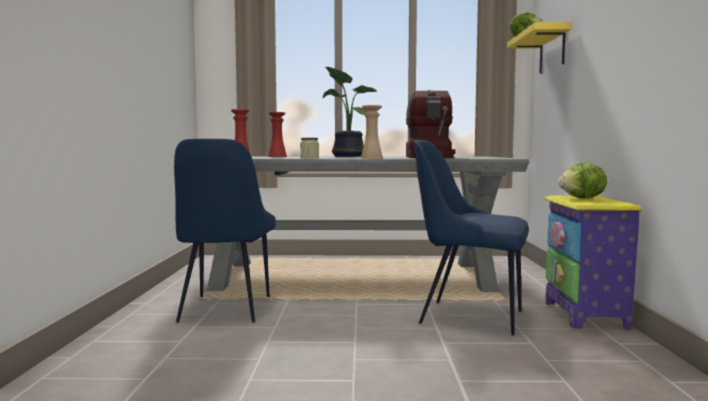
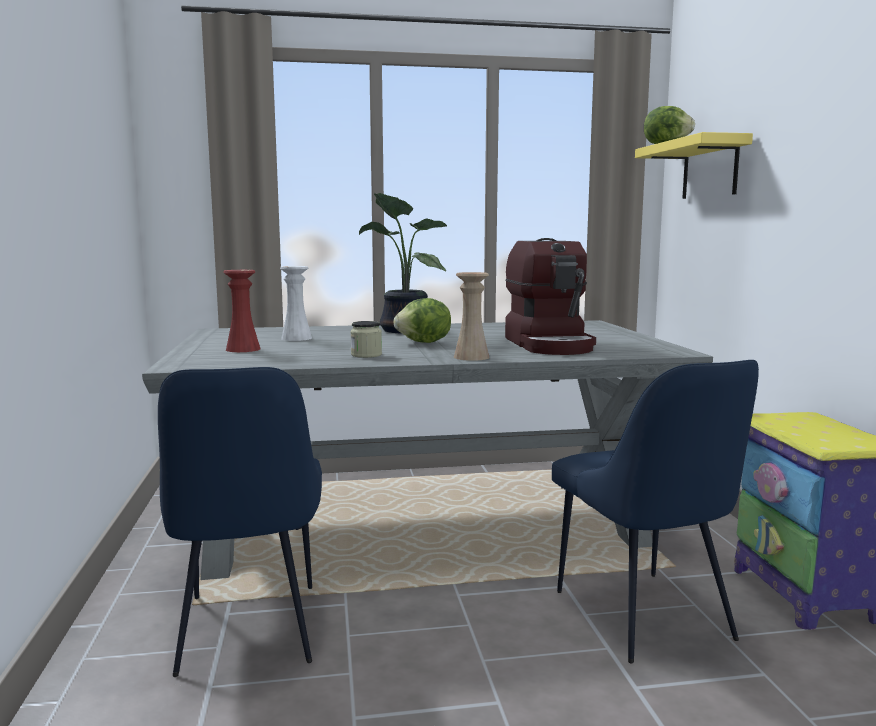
camera: 10 degrees left, 5 degrees up
red vase [268,112,287,157] -> white vase [280,266,312,341]
blue chair [414,140,529,336] -> blue chair turned 120 degrees counterclockwise [552,360,759,664]
lettuce [558,163,607,199] -> lettuce moved to [394,298,451,343]

